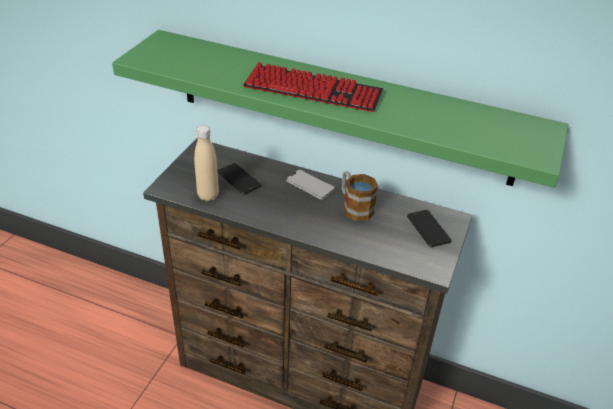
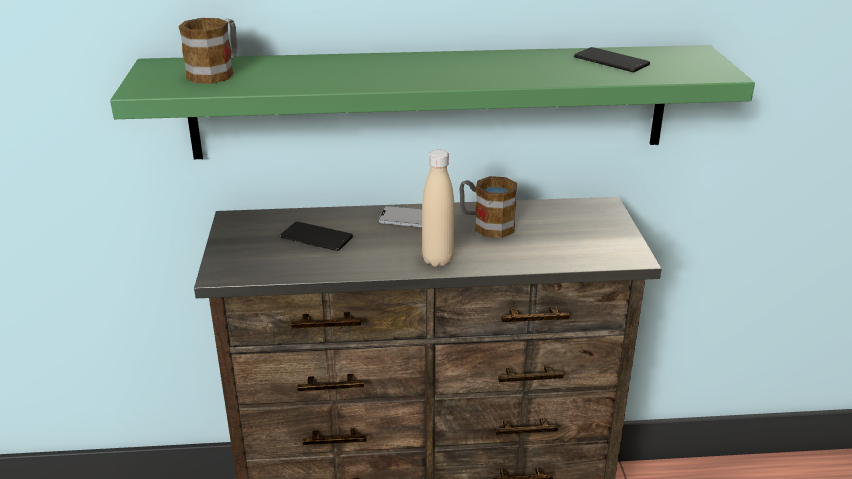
camera: 25 degrees left, 10 degrees down
beige bottle [194,125,219,201] -> beige bottle moved to [422,150,454,267]
keyboard [243,62,383,112] -> none
phone [407,210,452,247] -> phone moved to [574,47,650,72]
none -> mug [179,18,237,84]

